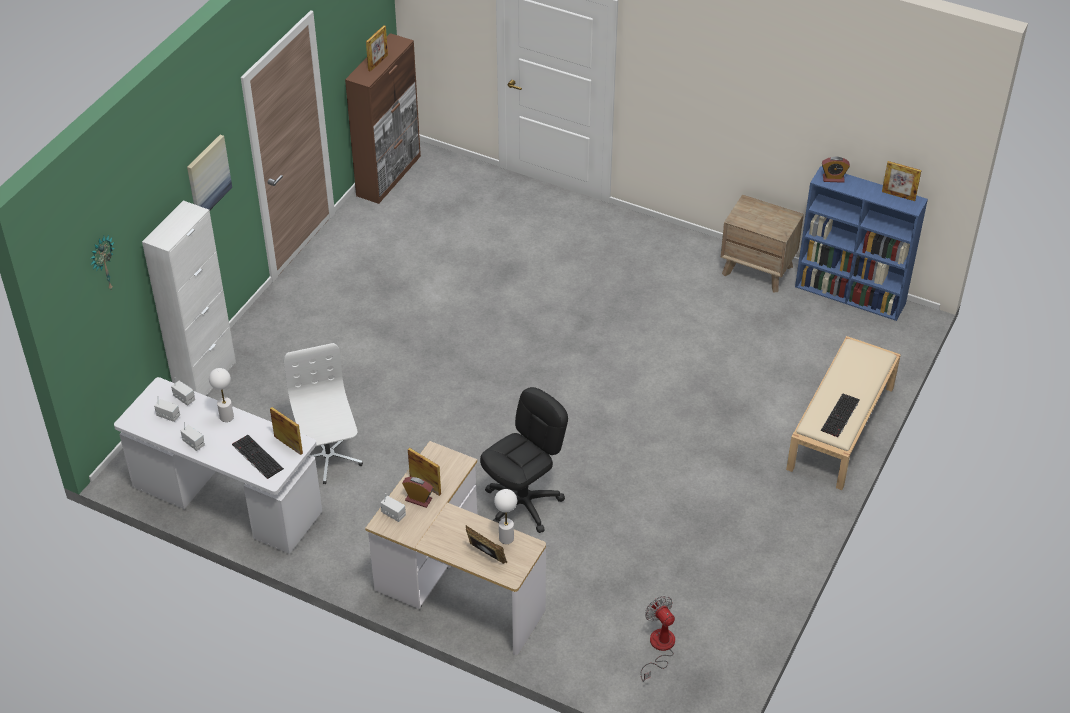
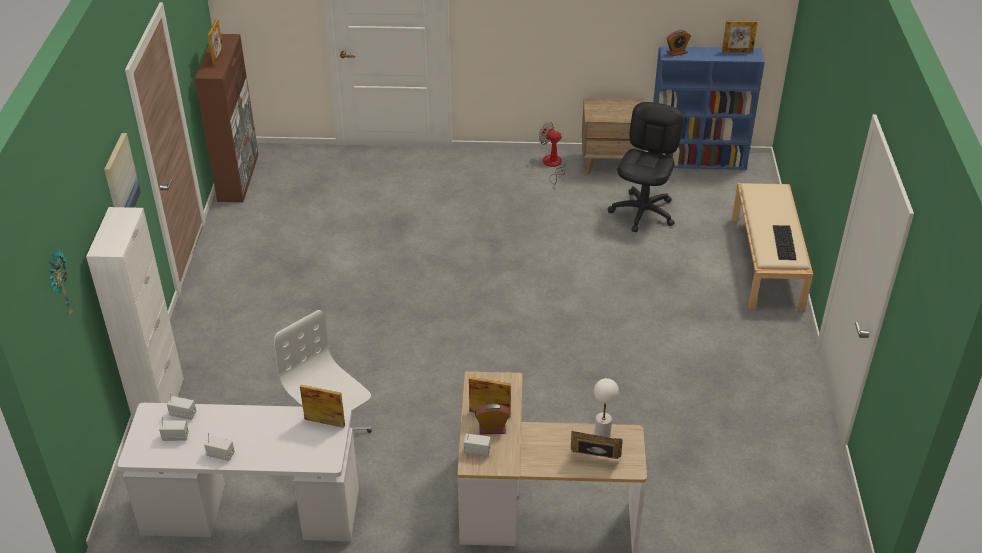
camera: 25 degrees left, 5 degrees down
white table lamp [209,368,234,422] -> none
keyboard [232,435,284,479] -> none
black office chair [480,387,568,533] -> black office chair moved to [608,102,684,232]
fan [641,596,675,682] -> fan moved to [539,122,565,184]

